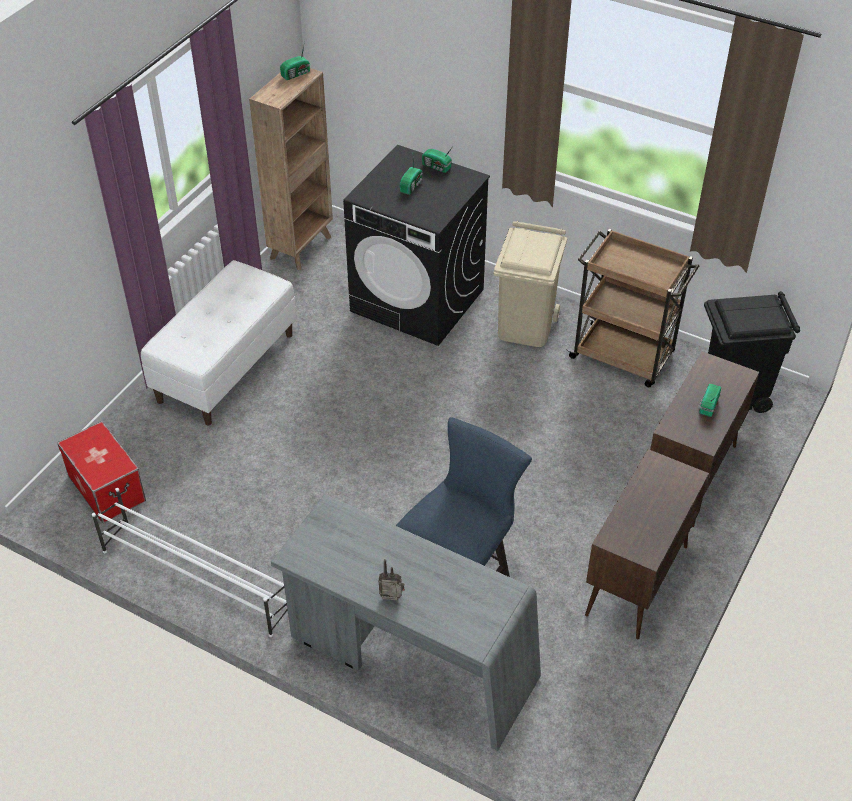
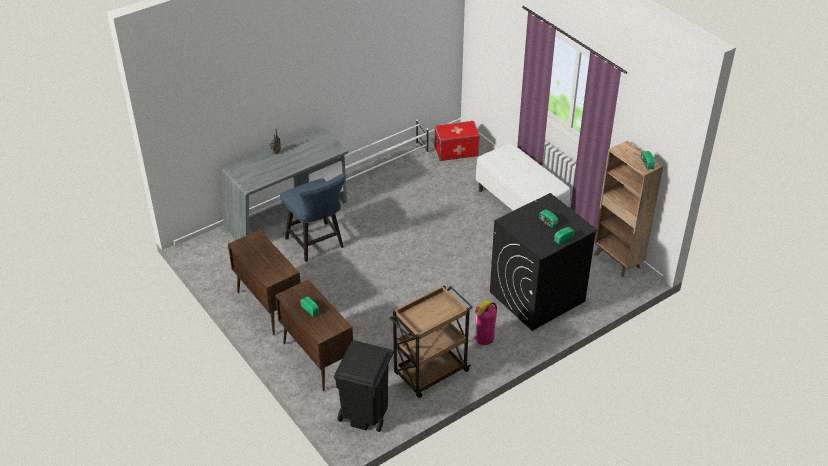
camera: 115 degrees right, 5 degrees down
beige trash can [494,221,567,347] -> fire extinguisher [475,299,497,345]

